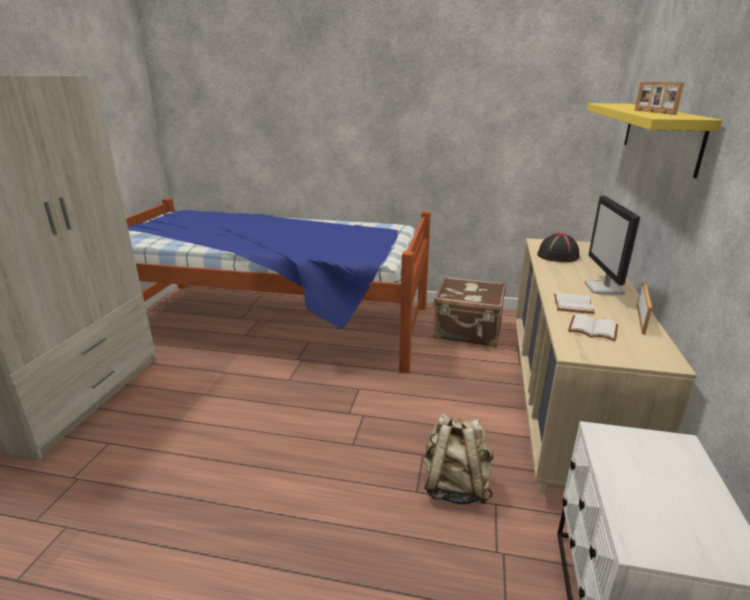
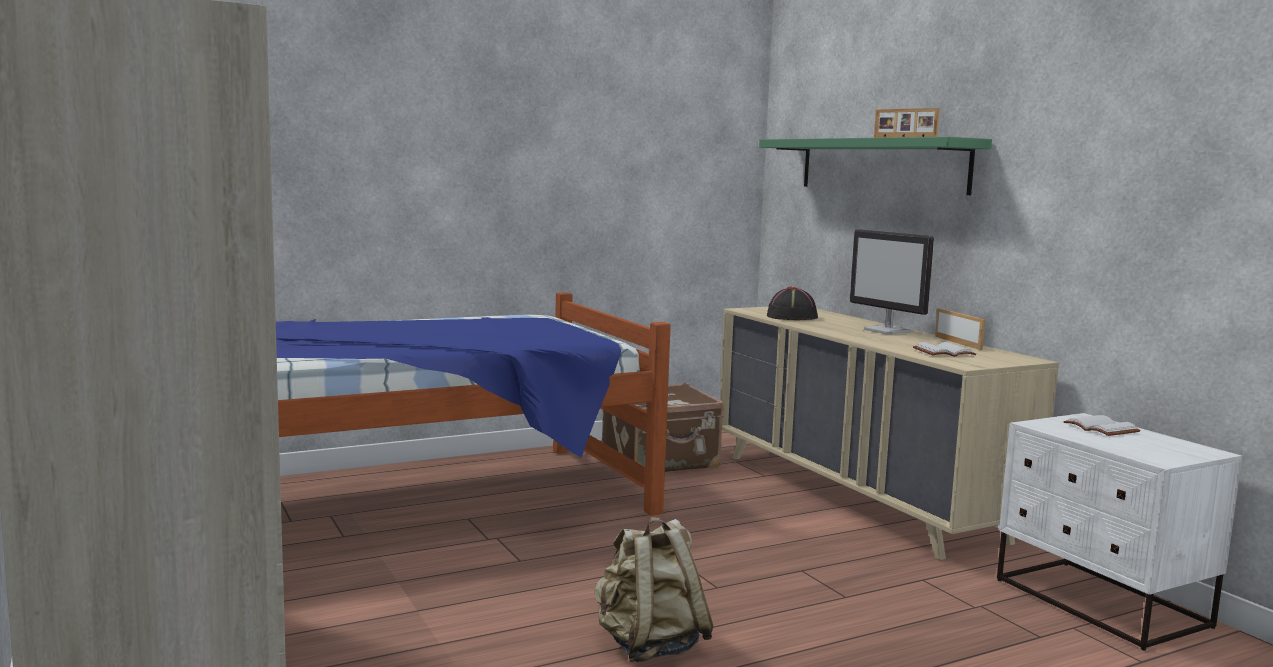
camera: 40 degrees left, 15 degrees down
beige backpack [422,414,494,505] -> beige backpack moved to [594,517,713,662]
white book [554,293,595,314] -> white book moved to [1063,415,1141,436]
yellow shelf [587,103,722,178] -> green shelf [759,137,992,195]

